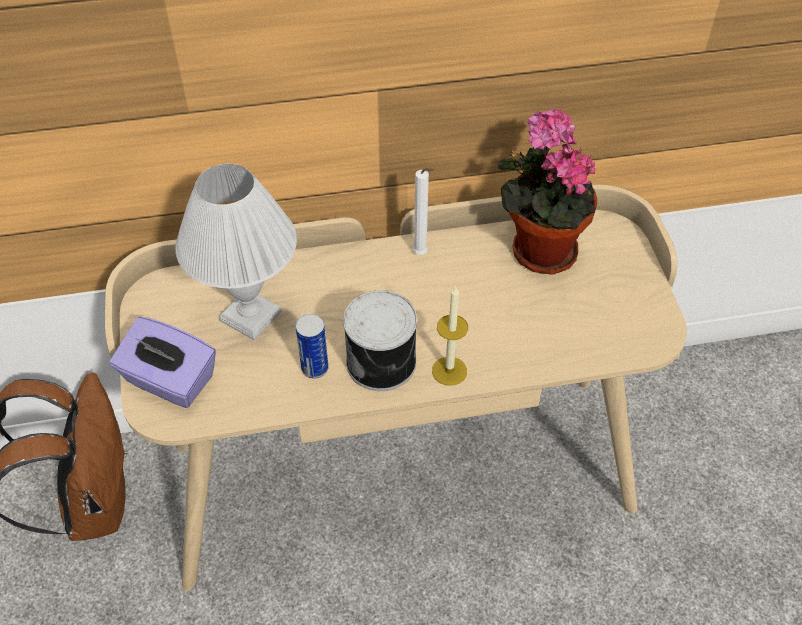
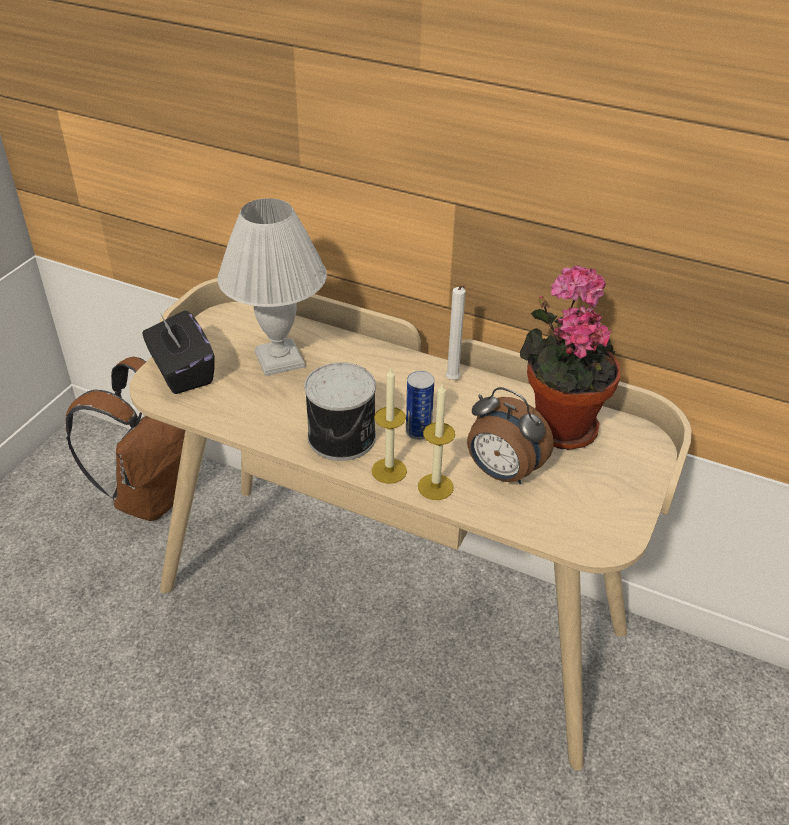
camera: 35 degrees right, 10 degrees down
purple tissue box [110,317,216,408] -> black tissue box [142,310,215,394]
can [295,314,329,378] -> can moved to [406,371,435,440]
none -> candle [418,383,455,500]
none -> alarm clock [467,387,554,484]

